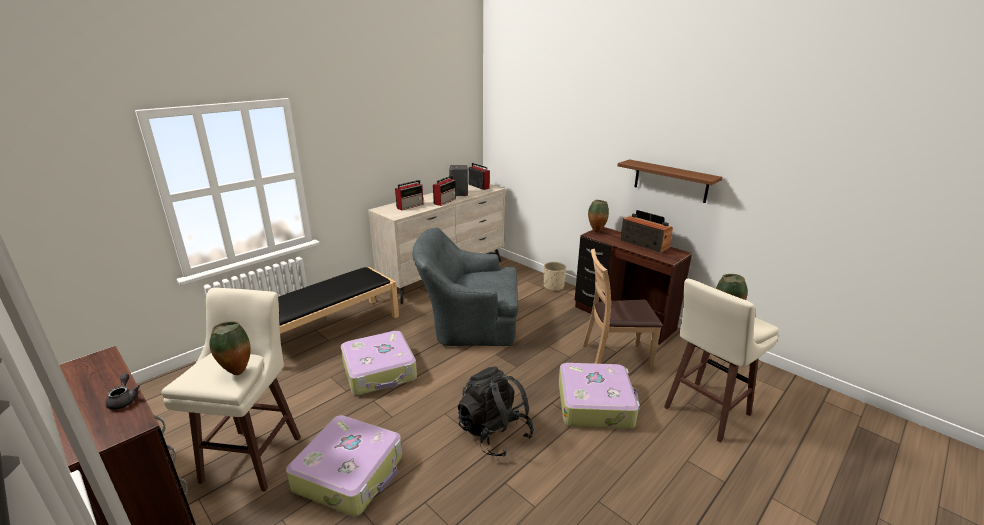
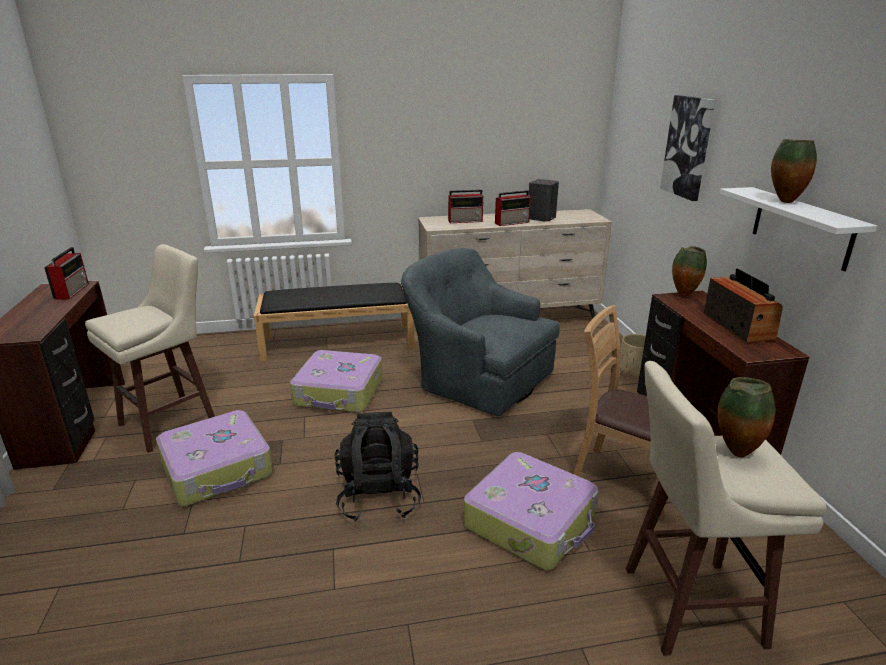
camera: 35 degrees right, 0 degrees up
grey teapot [105,373,140,410] -> none
vase [209,321,251,375] -> vase moved to [771,139,817,203]
radio [468,163,490,190] -> radio moved to [44,247,89,300]
brown shelf [617,159,722,203] -> white shelf [719,187,877,271]
none -> picture [660,95,716,201]

